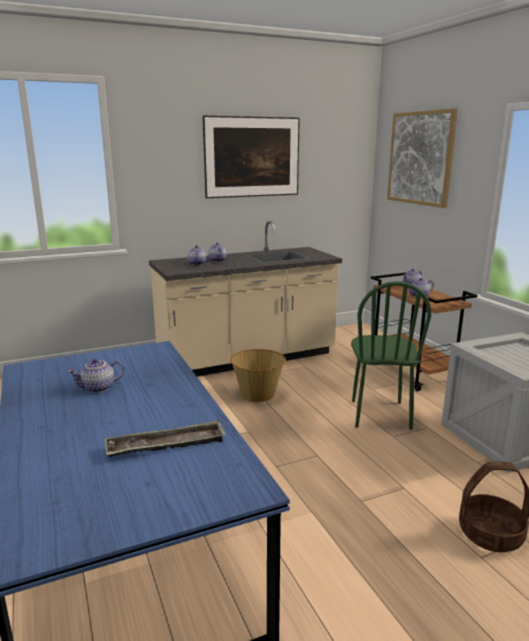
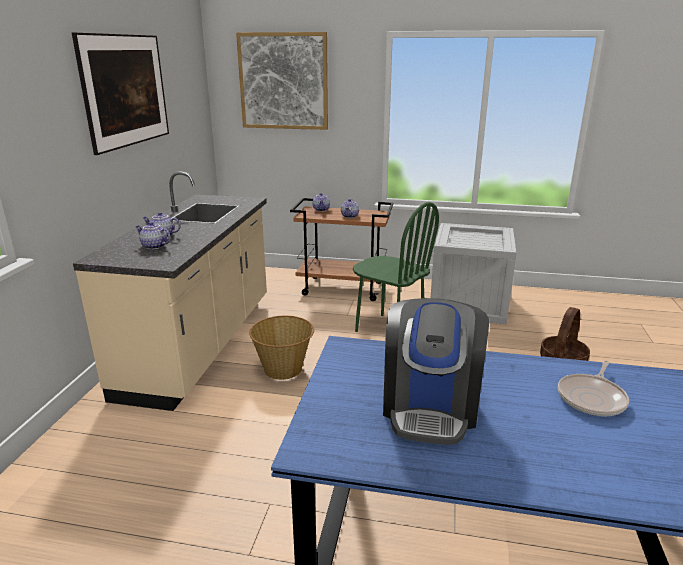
camera: 55 degrees left, 5 degrees up
teapot [67,358,125,393] -> coffee machine [383,298,489,445]
tray [105,420,226,457] -> frying pan [558,360,629,417]

